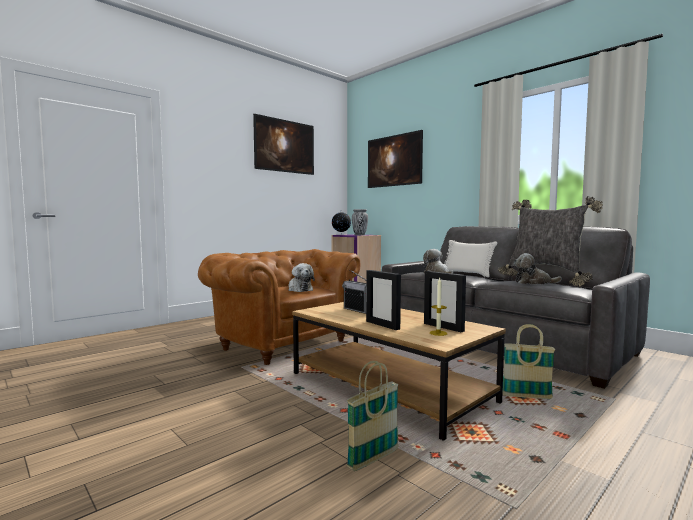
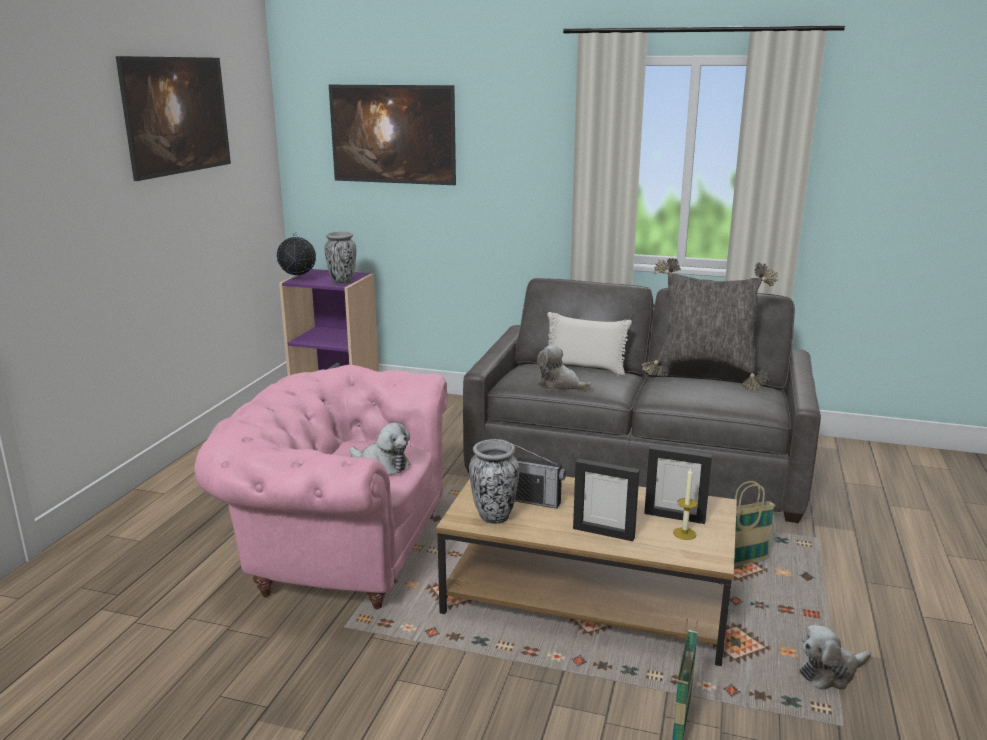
camera: 30 degrees left, 15 degrees up
brown armchair [198,249,361,365] -> pink armchair [195,365,448,609]
plush toy [514,253,562,284] -> plush toy moved to [799,625,871,690]
none -> vase [469,439,519,524]

